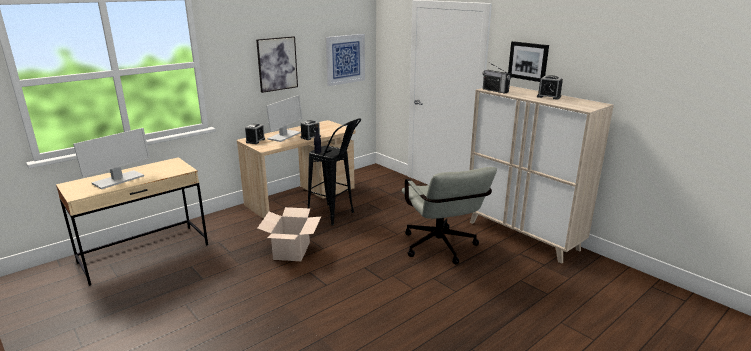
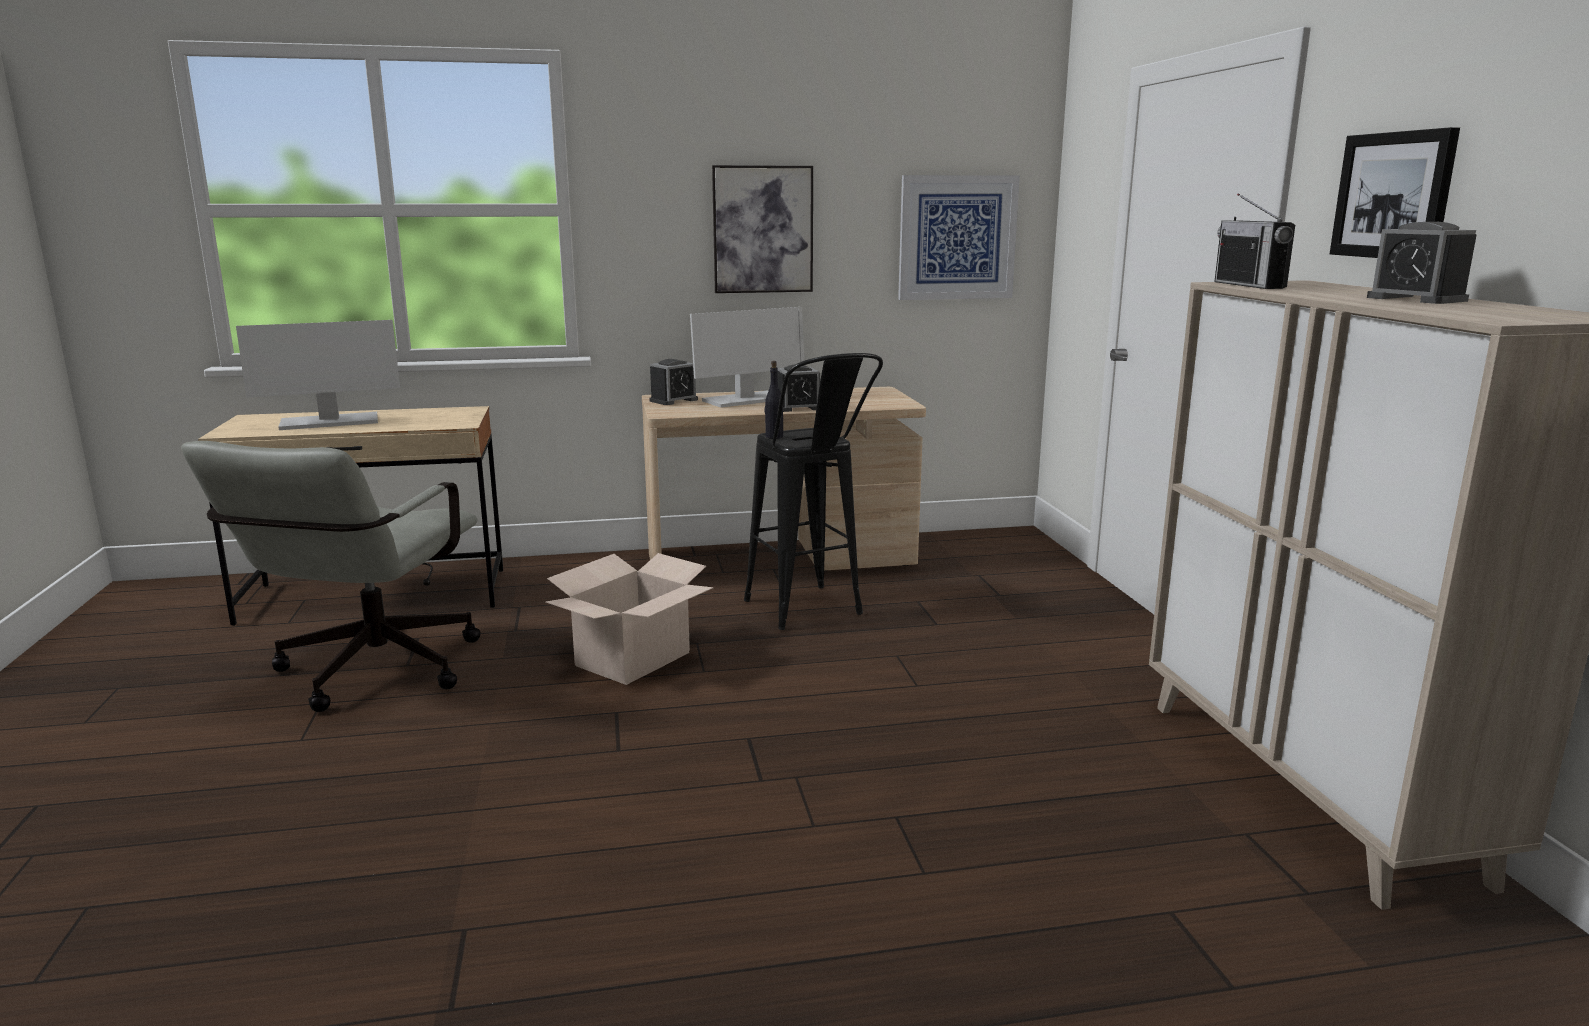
camera: 30 degrees right, 5 degrees down
grey office chair [402,167,497,265] -> grey office chair moved to [181,441,481,712]

